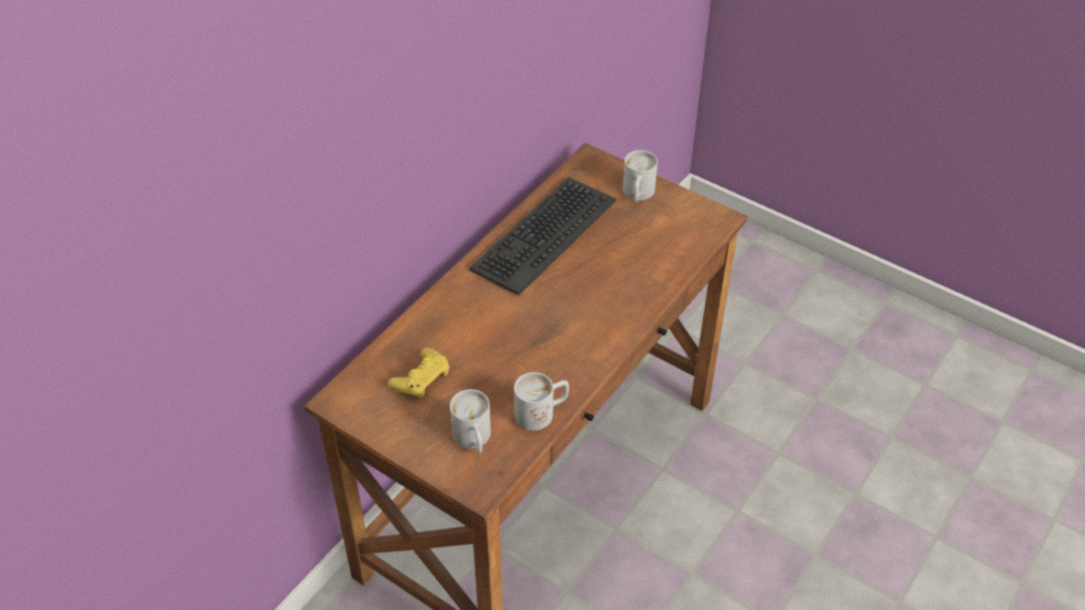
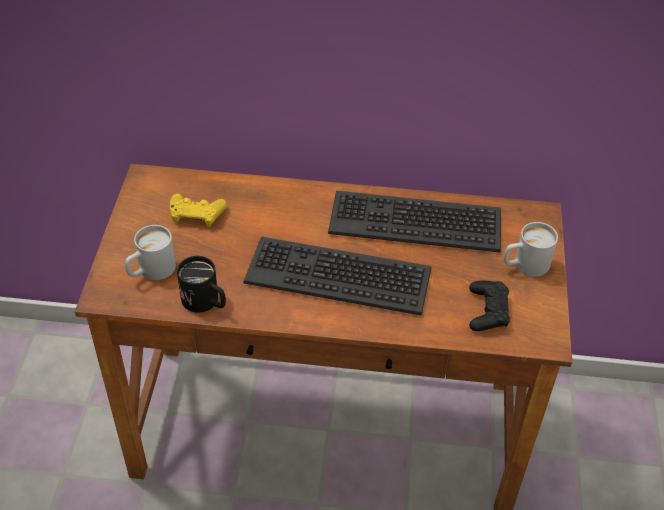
camera: 60 degrees right, 0 degrees up
white mug [514,372,569,431] -> black mug [177,256,226,313]
none -> keyboard [243,236,431,316]
none -> black game controller [469,280,510,331]

